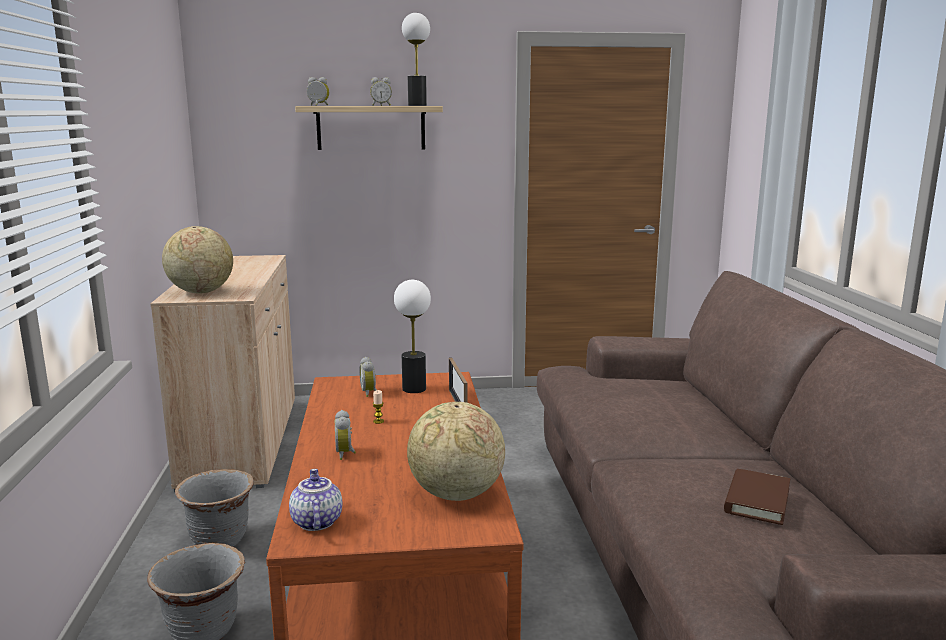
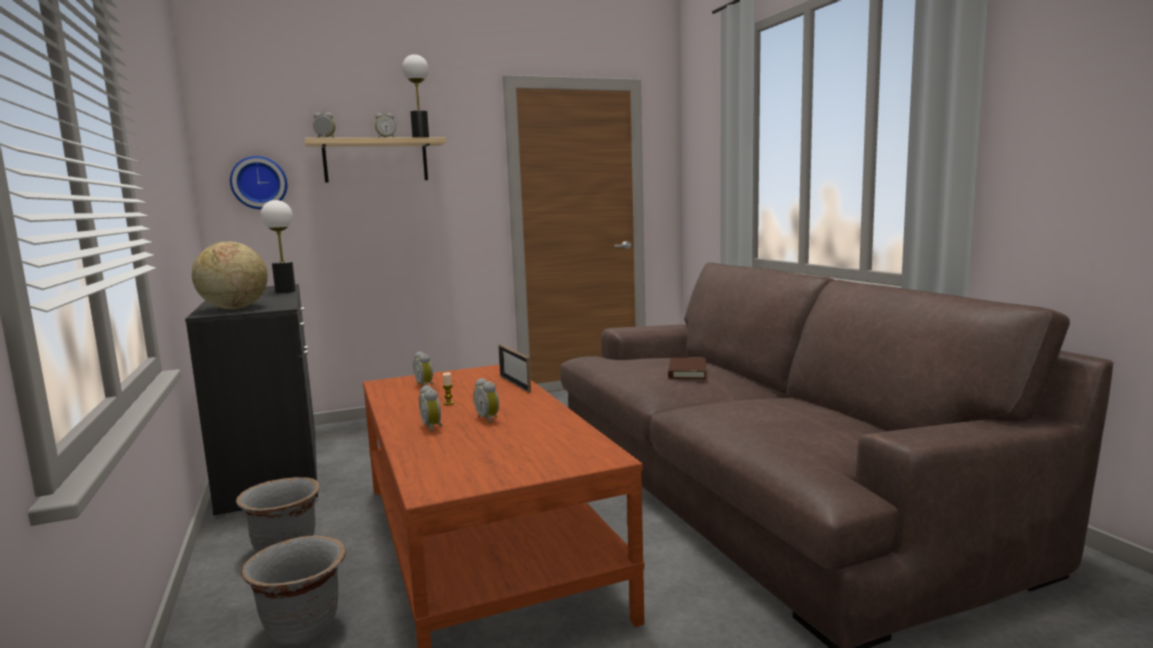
camera: 15 degrees left, 5 degrees down
beige cabinet [150,255,295,492] -> black cabinet [185,284,318,519]
teapot [289,469,342,531] -> none
table lamp [394,280,431,393] -> table lamp moved to [261,200,296,293]
globe [407,402,505,501] -> none
brown book [724,469,790,525] -> brown book moved to [668,358,706,379]
none -> wall clock [230,156,287,209]
none -> alarm clock [473,378,499,423]

